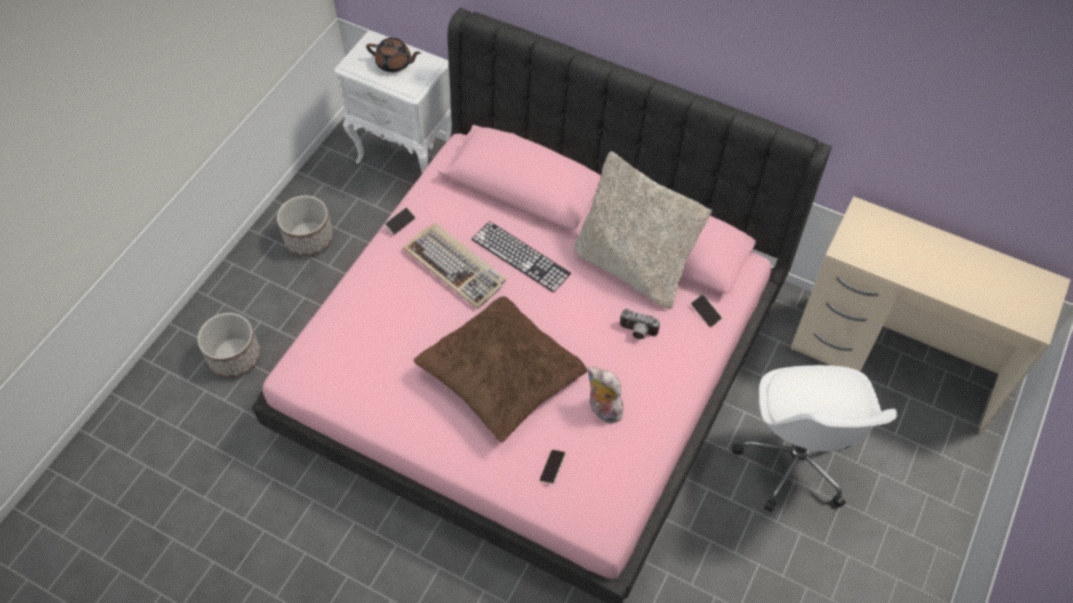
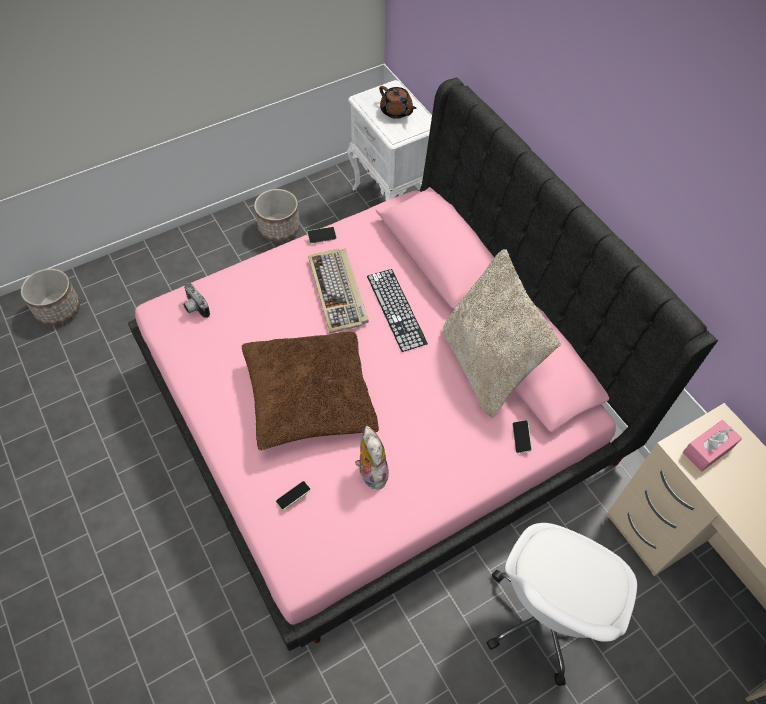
camera: 30 degrees right, 0 degrees up
planter [197,313,261,378] -> planter moved to [21,268,80,325]
camera [620,309,660,339] -> camera moved to [183,282,210,318]
none -> pink tissue box [683,420,742,472]

